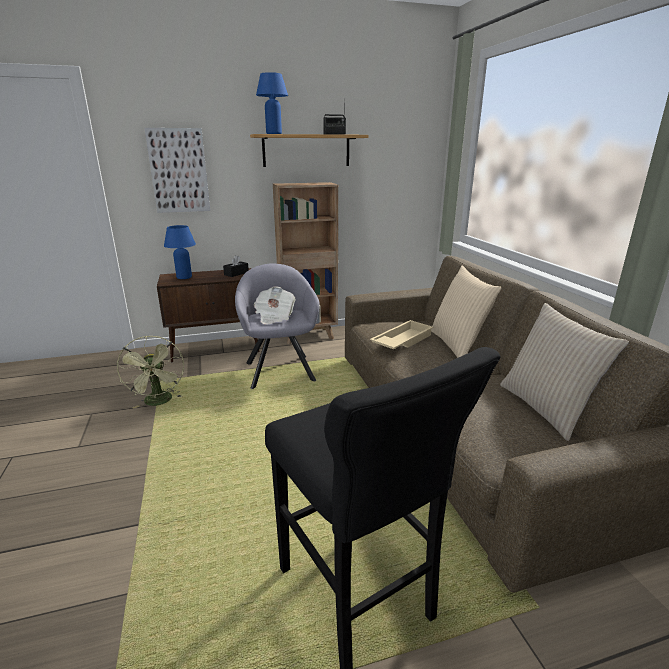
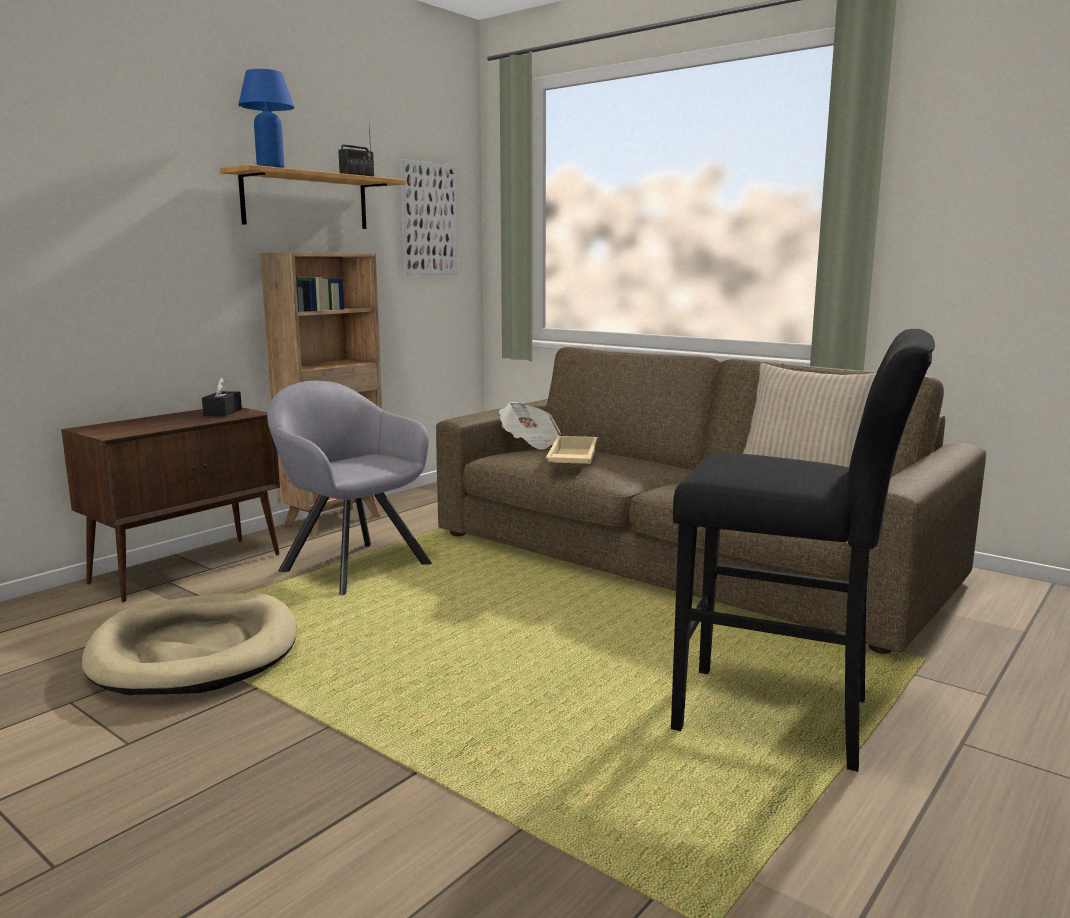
camera: 35 degrees left, 10 degrees down
green fan [116,336,184,409] -> beige dog bed [82,593,297,695]
picture [144,128,210,213] -> picture moved to [399,159,457,275]
blue table lamp [164,225,196,279] -> none
newspaper [254,287,296,324] -> newspaper moved to [499,402,561,449]
beige pillow [431,266,501,358] -> none

